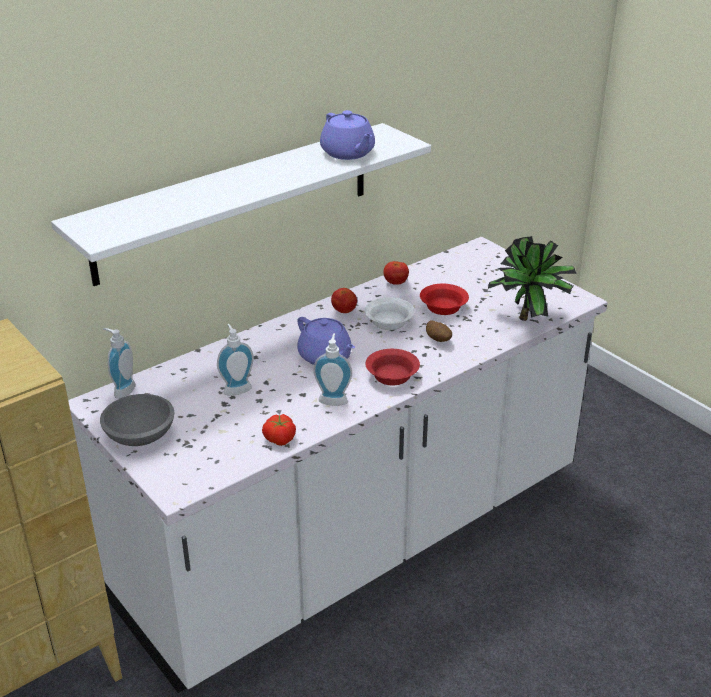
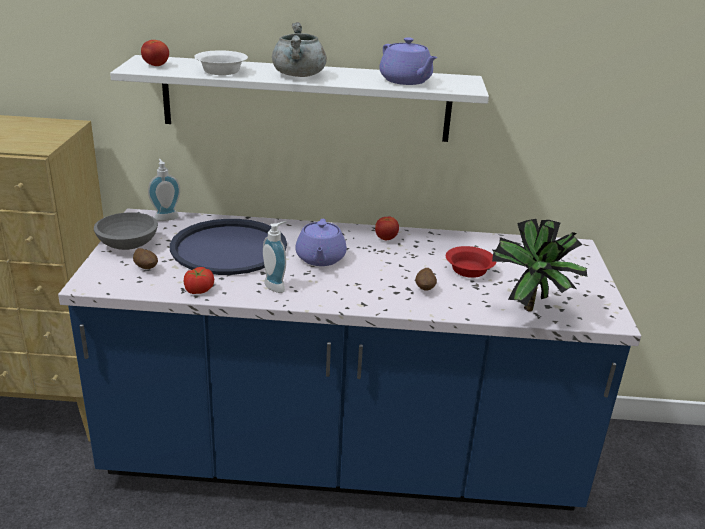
camera: 40 degrees right, 5 degrees down
white counter [68,237,608,693] -> blue counter [58,209,641,511]
soap dispenser [217,324,254,395] -> blue tray [170,219,287,275]
purple teapot [320,110,375,160] -> purple teapot turned 45 degrees counterclockwise [379,37,438,85]
white bowl [364,297,415,330] -> white bowl moved to [194,50,248,75]
red bowl [365,349,420,386] -> none
tomato [383,261,409,285] -> tomato moved to [141,40,169,66]
none -> potato [133,248,158,269]
none -> grey cooking pot [272,22,327,77]

